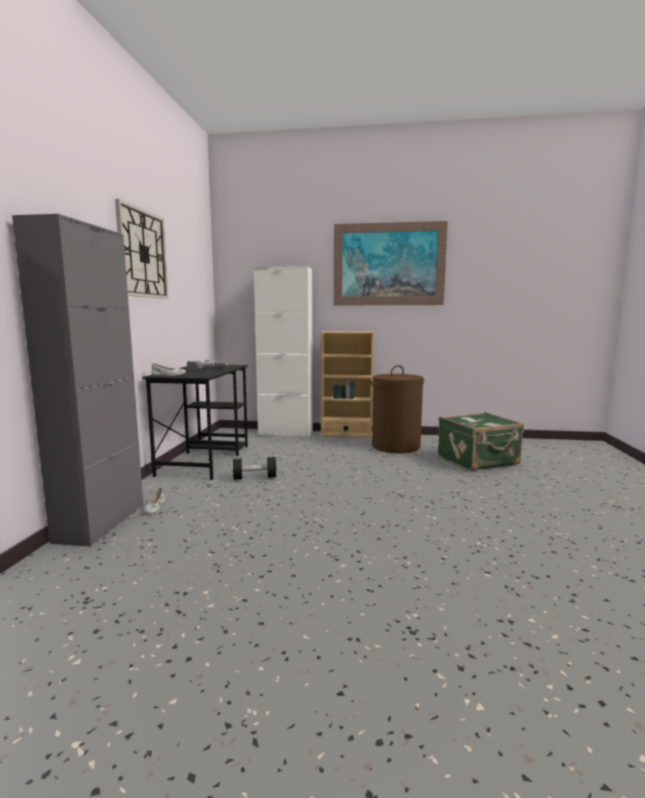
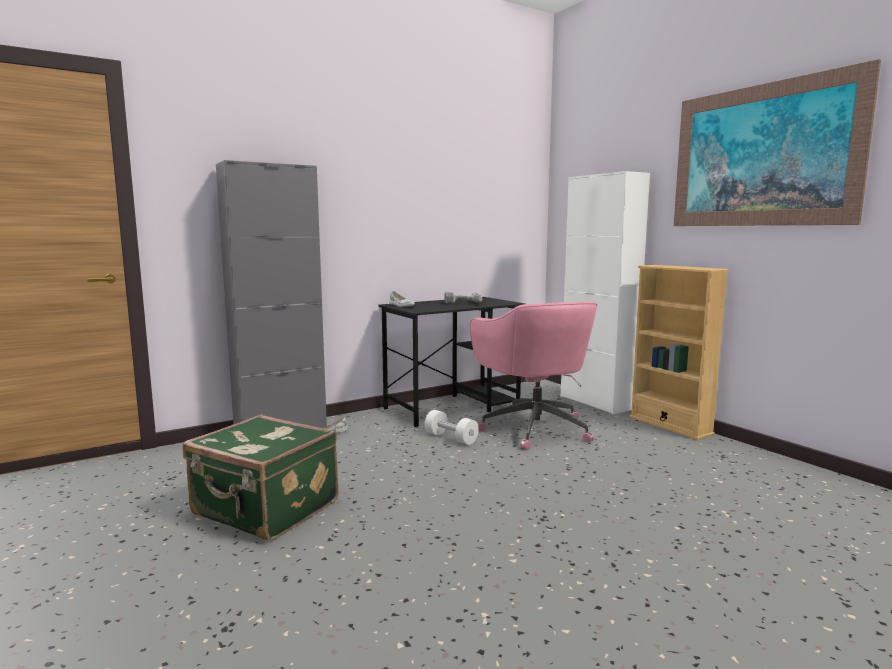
camera: 50 degrees right, 0 degrees up
wall clock [115,199,169,299] -> none
black dumbbell [232,457,277,479] -> white dumbbell [424,410,479,445]
brown laundry basket [370,365,424,453] -> none
green suitcase [438,412,524,471] -> green suitcase moved to [183,415,339,541]
none -> pink office chair [470,301,597,450]

